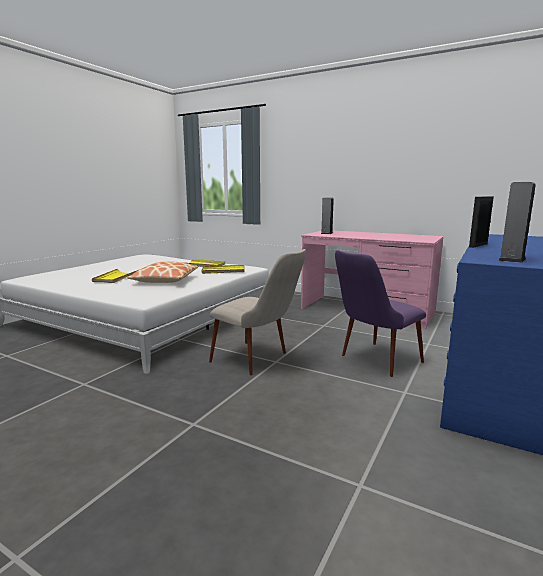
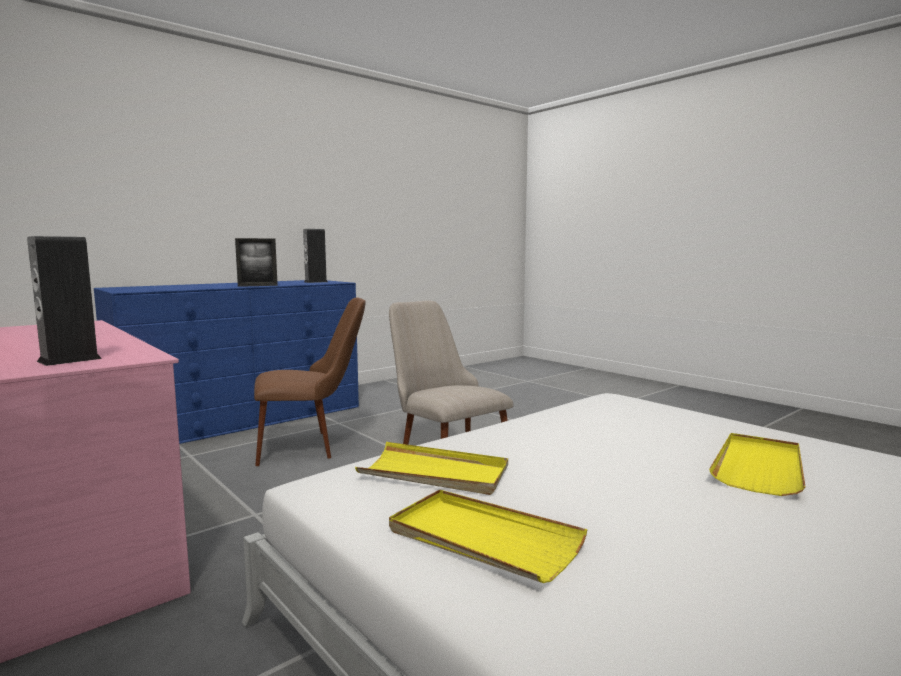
camera: 160 degrees left, 5 degrees down
pillow [127,262,198,283] -> none
purple chair [335,250,426,377] -> brown chair [254,298,366,466]

